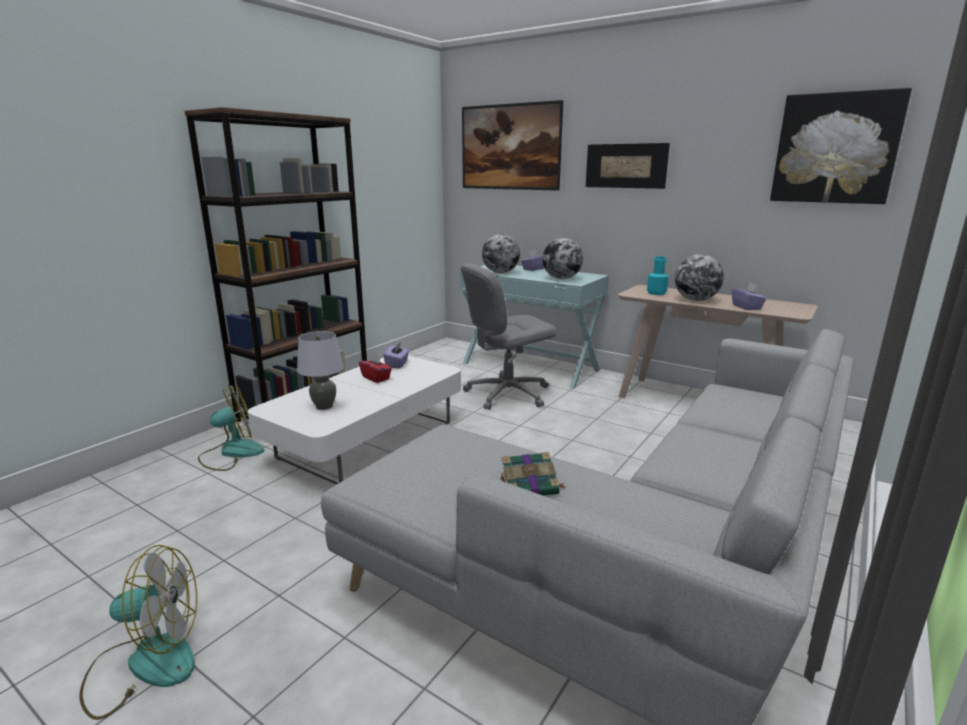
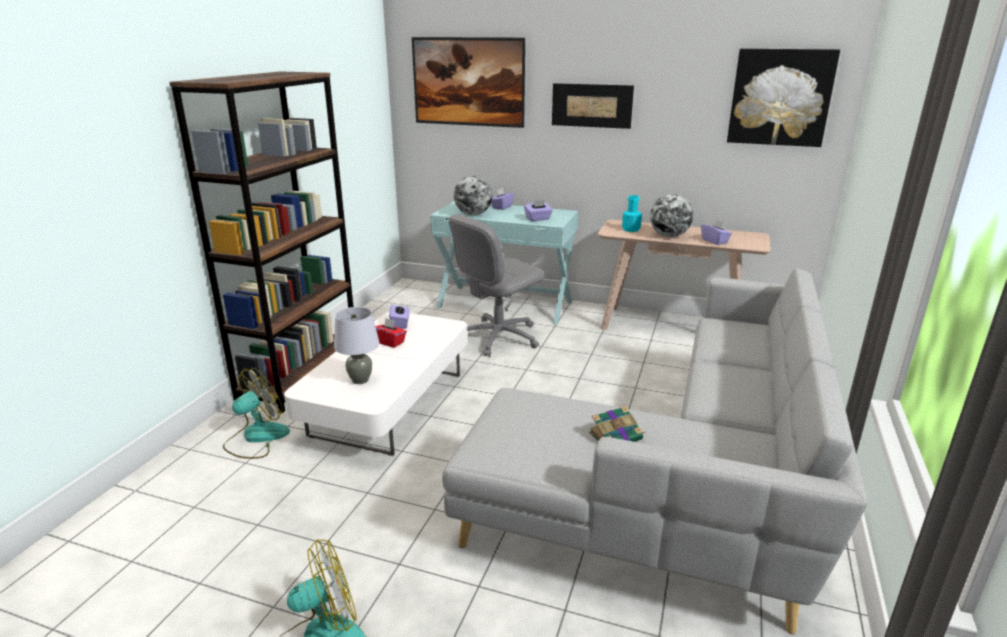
camera: 15 degrees left, 5 degrees up
globe [542,238,583,279] -> purple tissue box [524,200,553,221]

